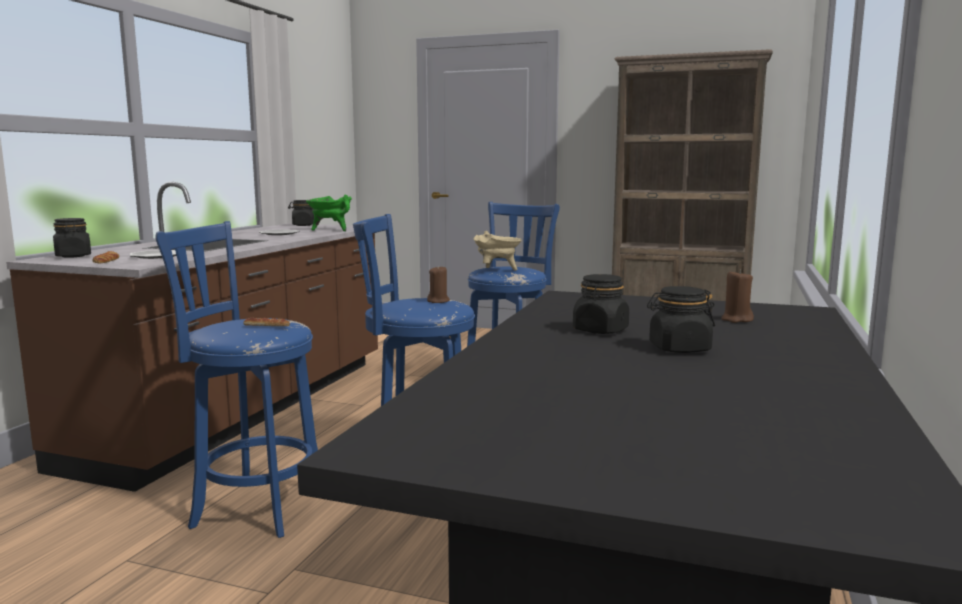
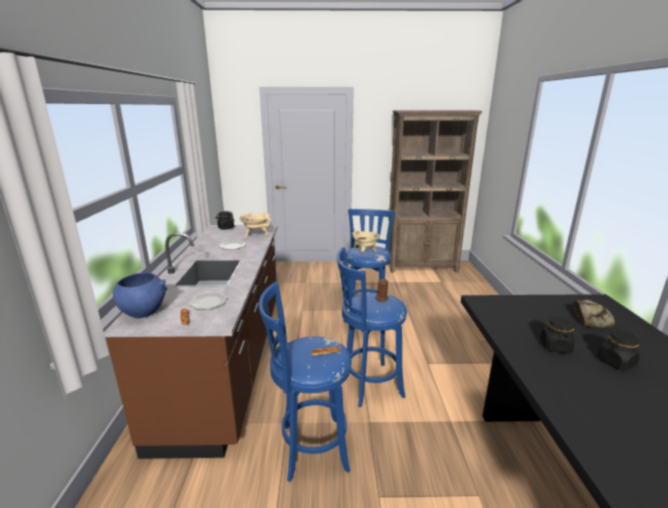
camera: 20 degrees left, 10 degrees up
black jar [53,218,91,258] -> blue bowl [113,272,167,318]
green cooking pot [306,195,352,231] -> beige cooking pot [239,212,271,238]
brown candle [721,269,754,323] -> bread [573,300,615,328]

